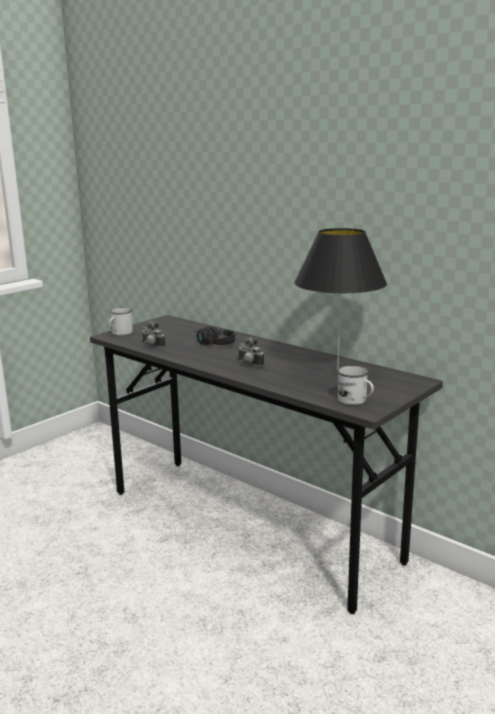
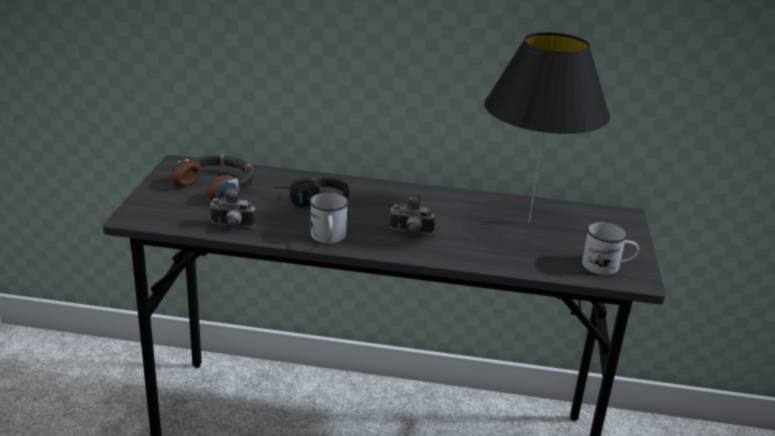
camera: 35 degrees left, 10 degrees up
white mug [109,307,133,335] -> white mug moved to [309,192,349,243]
none -> headphones [171,154,254,200]

